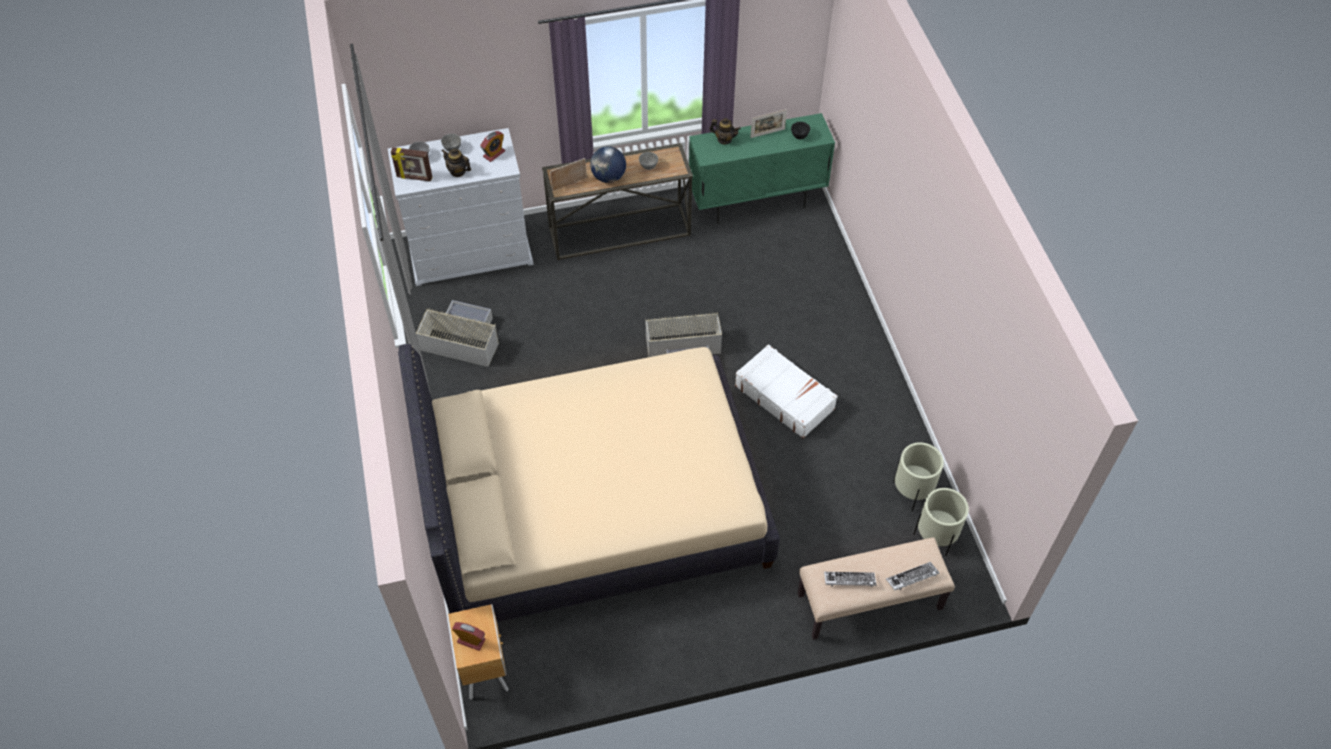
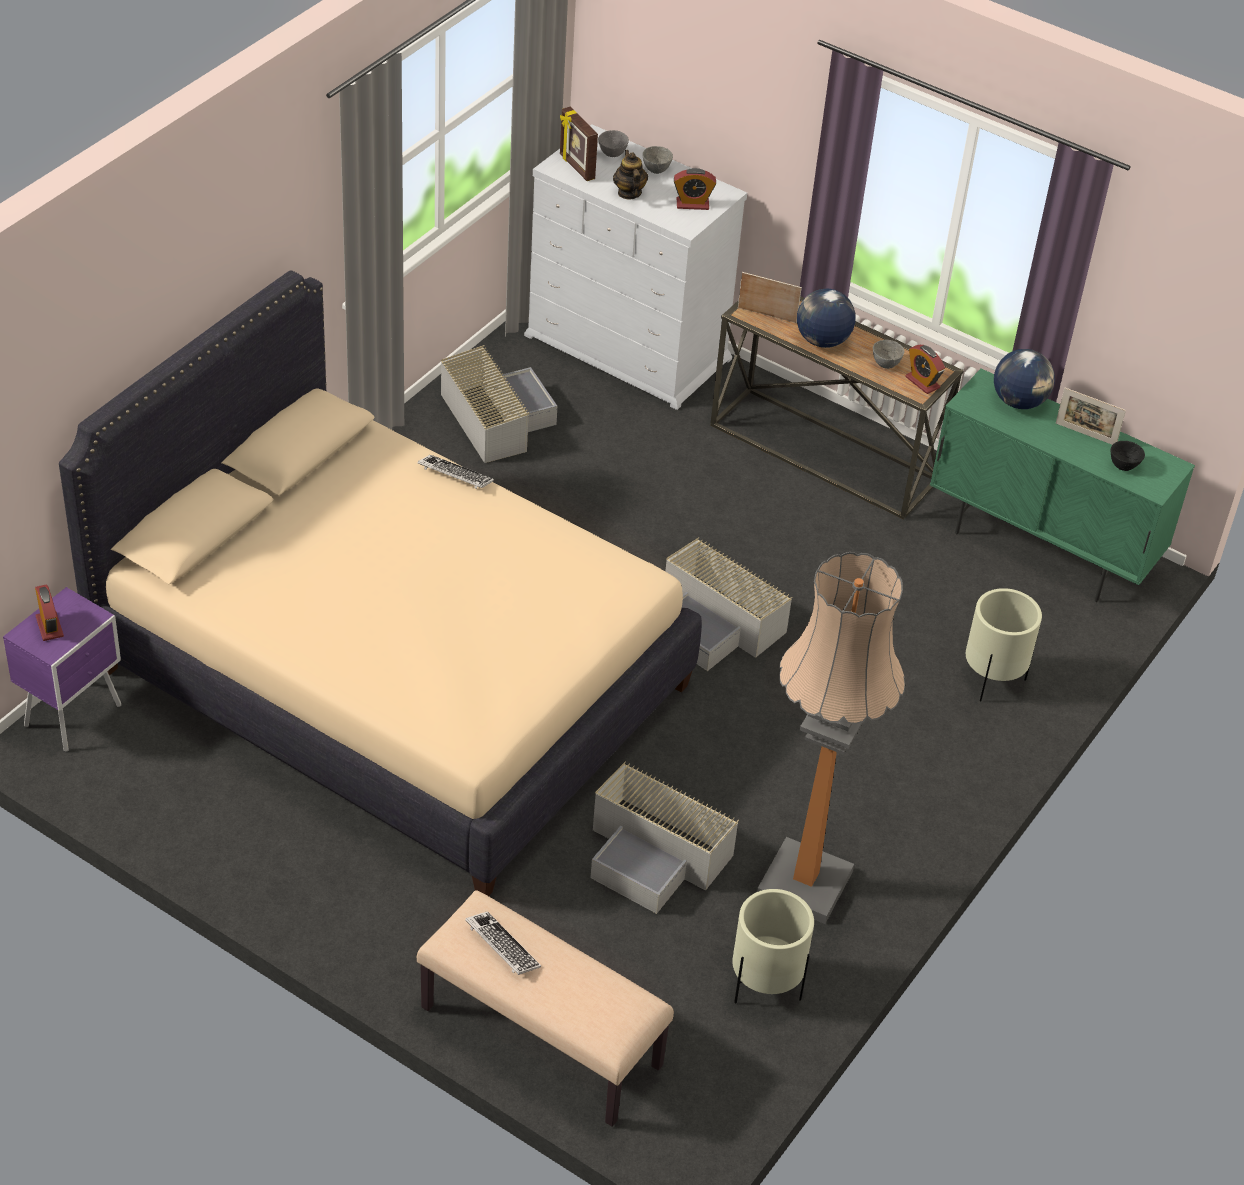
camera: 45 degrees right, 10 degrees down
brown nightstand [448,604,509,700] -> purple nightstand [3,587,121,752]
teapot [709,118,741,145] -> globe [994,349,1055,409]
white suitcase [735,344,838,438] -> none
keyboard [886,562,940,590] -> keyboard moved to [418,455,494,489]
beige planter [913,488,969,556] -> beige planter moved to [966,588,1042,701]
none -> grey storage box [590,761,739,914]
none -> floor lamp [757,552,905,924]
none -> alarm clock [905,345,945,394]

